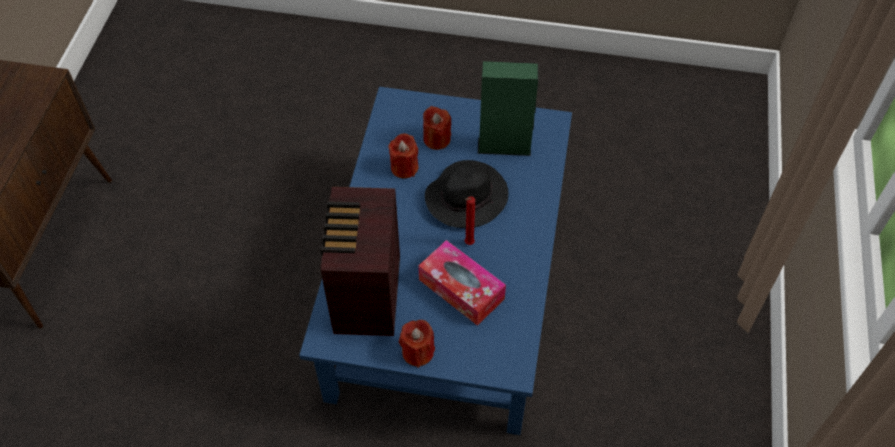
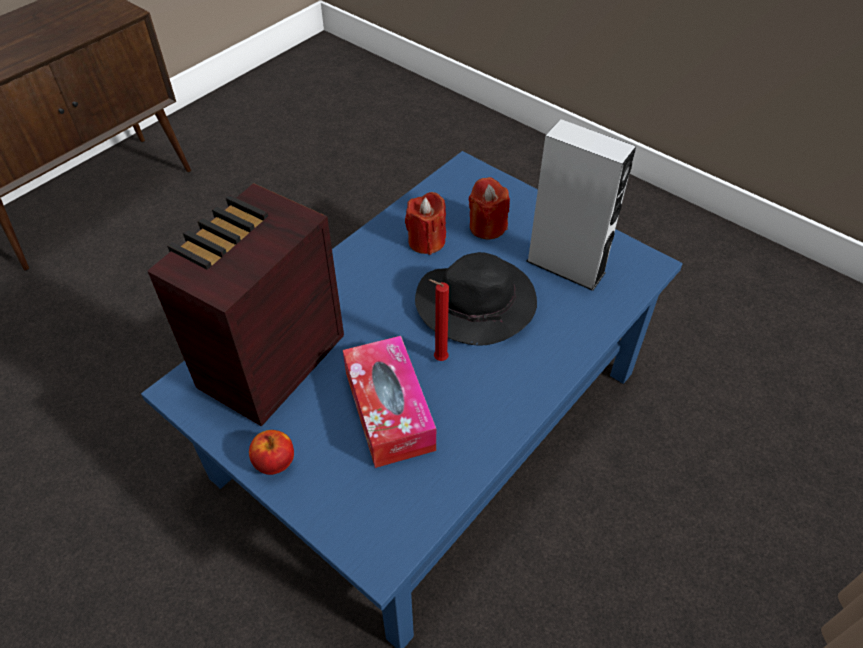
camera: 30 degrees right, 5 degrees down
red candle [399,320,435,368] -> apple [249,430,294,475]
green speaker [478,61,539,156] -> grey speaker [526,119,636,291]

